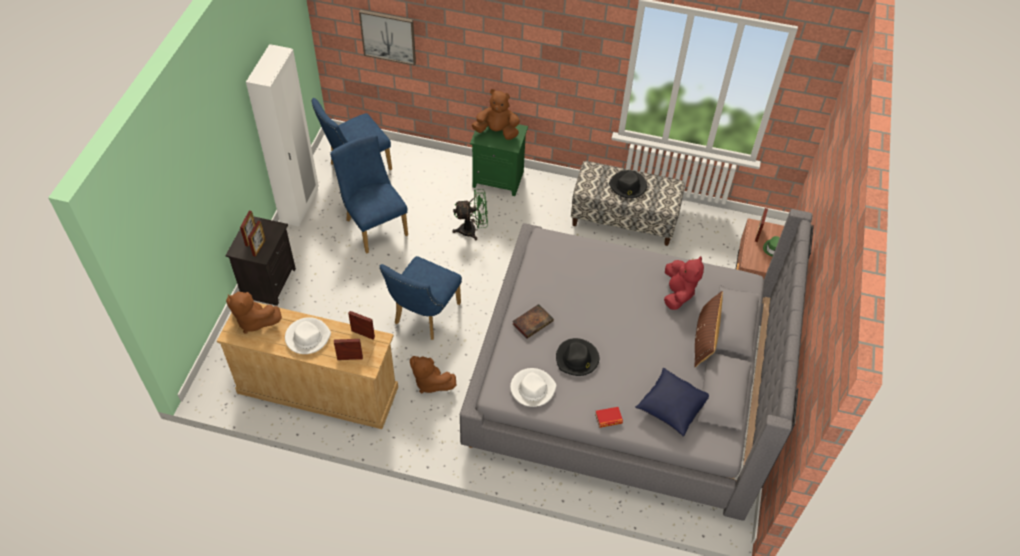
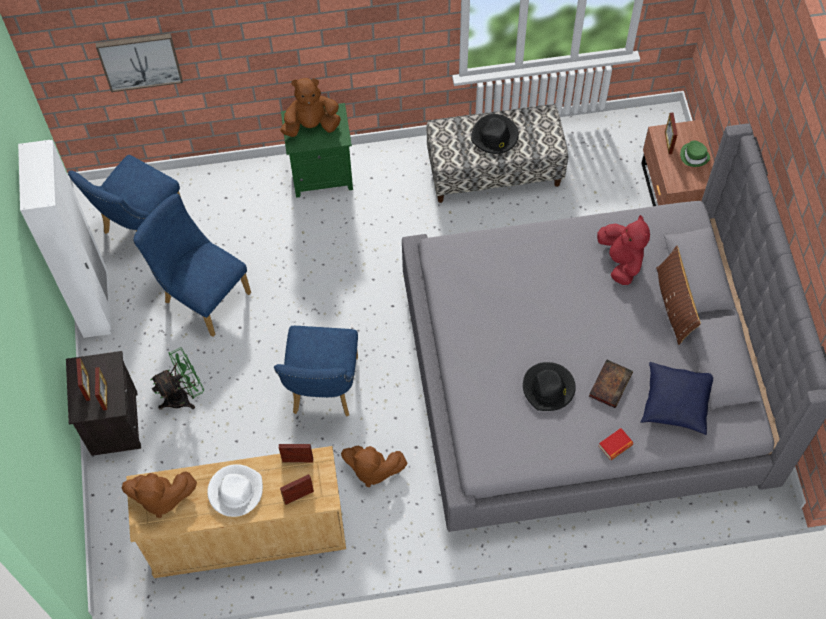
camera: 20 degrees left, 10 degrees up
green fan [452,189,488,240] -> green fan moved to [150,347,204,410]
white hat [510,368,557,407] -> none
book [512,304,554,339] -> book moved to [589,360,633,408]

